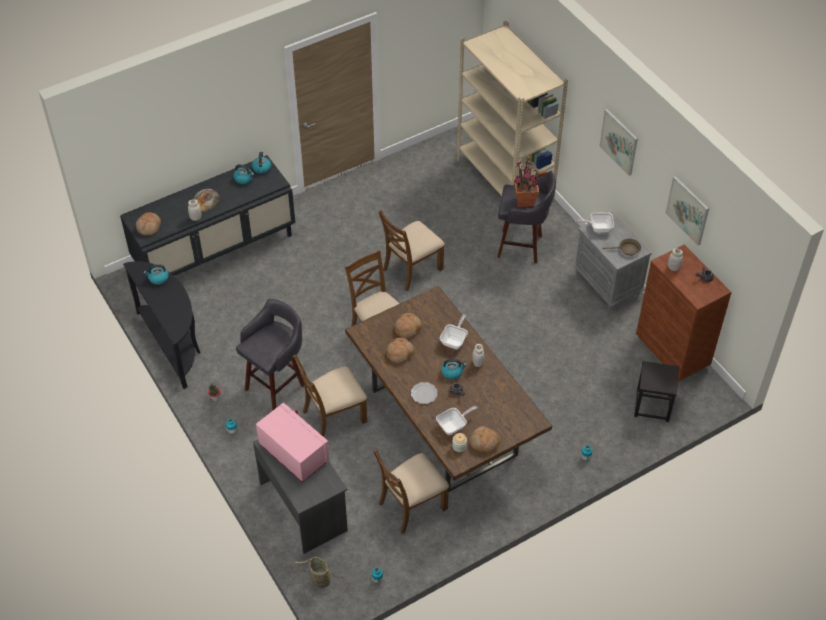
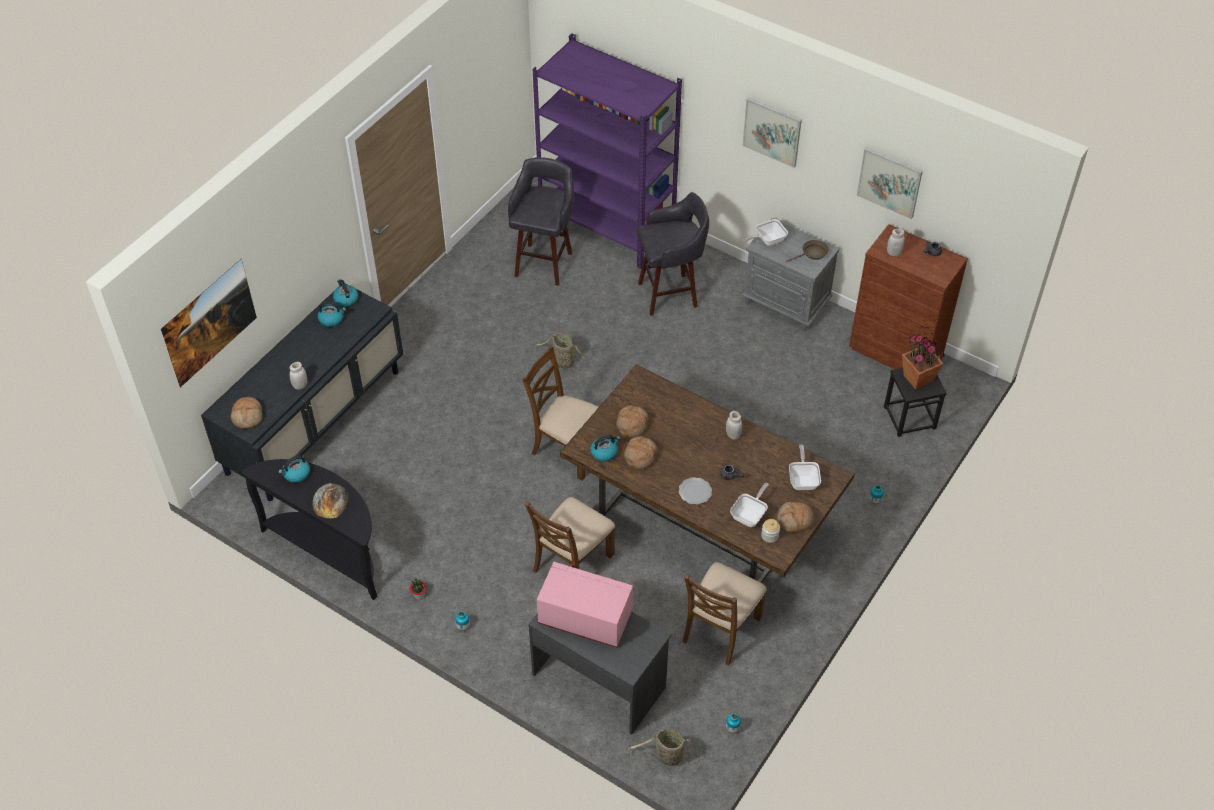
camera: 25 degrees left, 0 degrees up
bread [194,189,220,212] -> bread moved to [312,483,348,518]
grey stool [236,299,304,411] -> grey stool moved to [508,157,574,286]
brown chair [379,210,444,291] -> basket [535,333,588,372]
frying pan [440,314,468,349] -> frying pan moved to [789,445,821,490]
kettle [441,359,467,380] -> kettle moved to [590,435,620,462]
beige bookcase [457,20,568,201] -> purple bookcase [533,33,682,269]
potted plant [514,156,540,207] -> potted plant moved to [902,326,945,389]
none -> picture [161,258,257,387]

